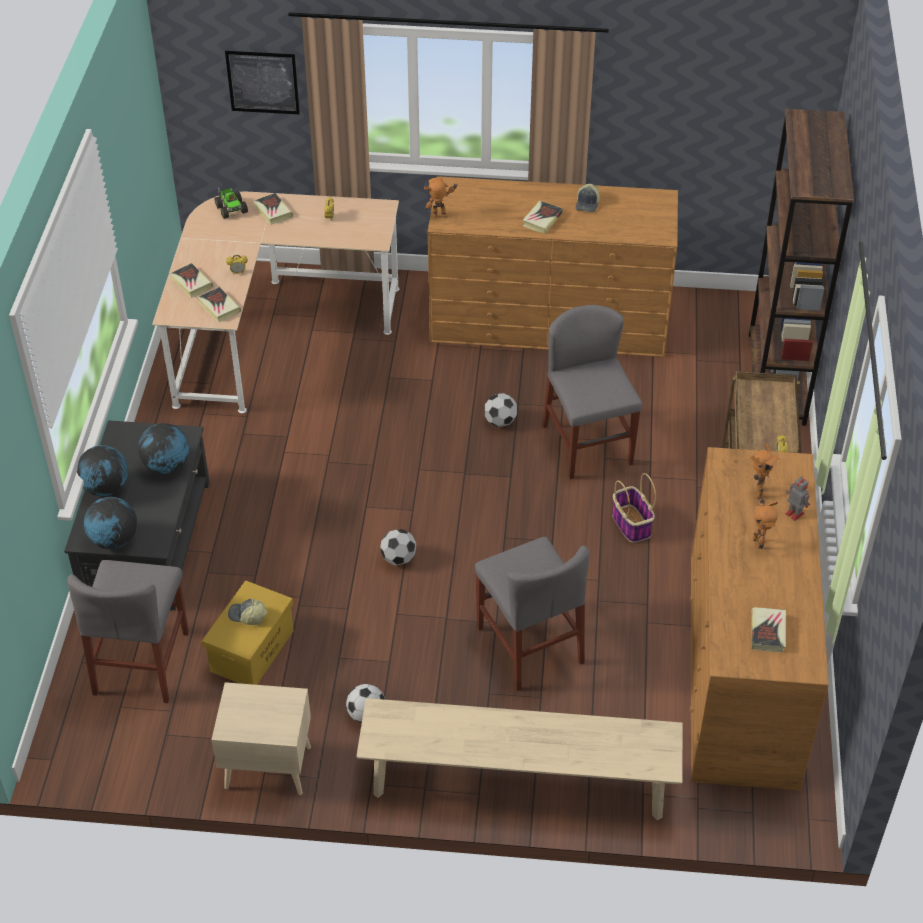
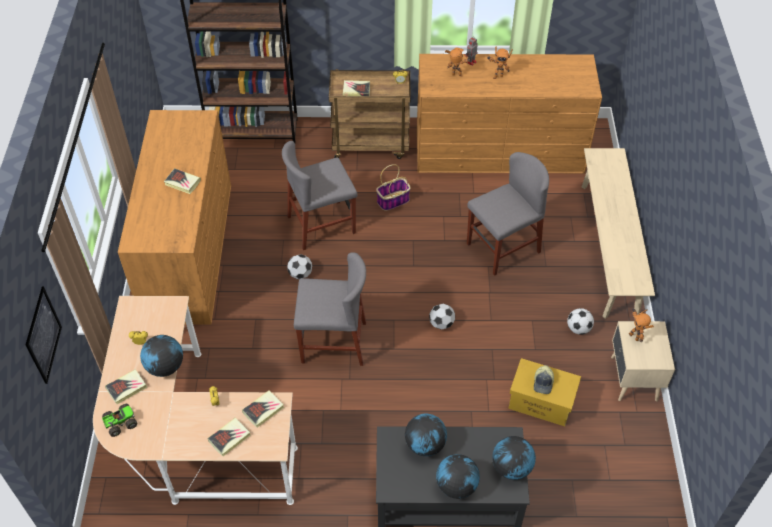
camera: 95 degrees left, 5 degrees up
grey chair [67,560,189,703] -> grey chair moved to [294,252,366,366]
toy robot [424,177,457,218] -> toy robot moved to [629,308,654,342]
cap [576,184,600,212] -> none
book [751,607,786,652] -> book moved to [343,80,370,96]
none -> globe [140,335,183,377]

